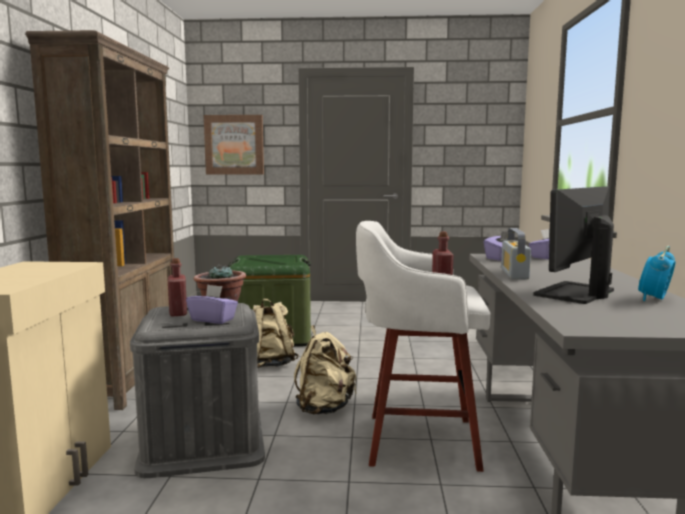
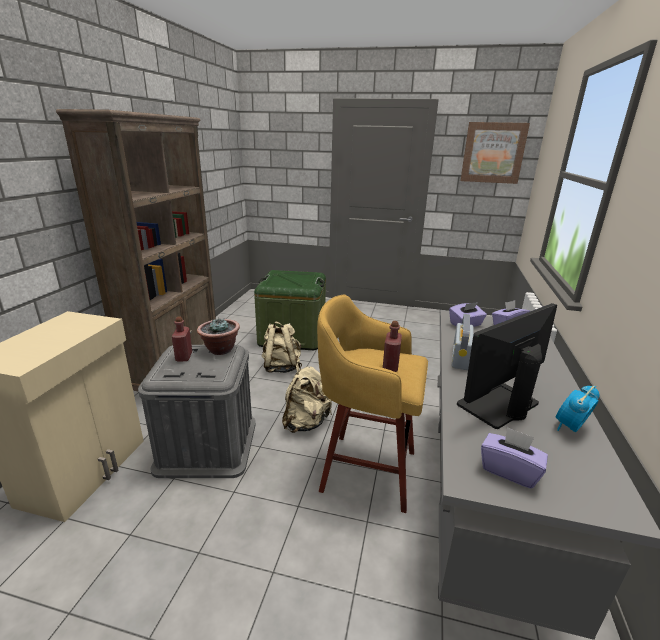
camera: 10 degrees right, 15 degrees up
purple tissue box [186,284,238,324] -> purple tissue box moved to [481,427,548,489]
picture [204,115,264,174] -> picture moved to [460,122,530,184]
white stool [356,221,490,472] -> yellow stool [317,295,428,513]

